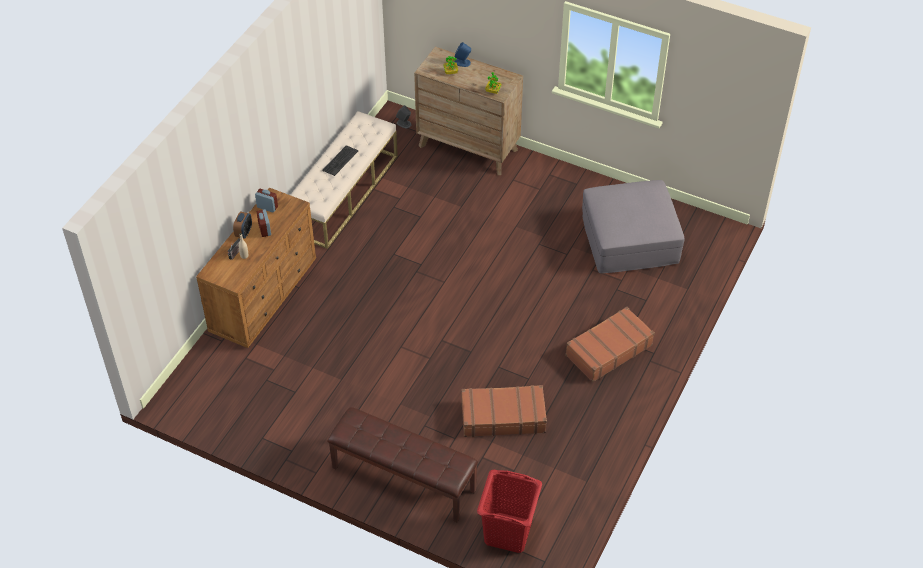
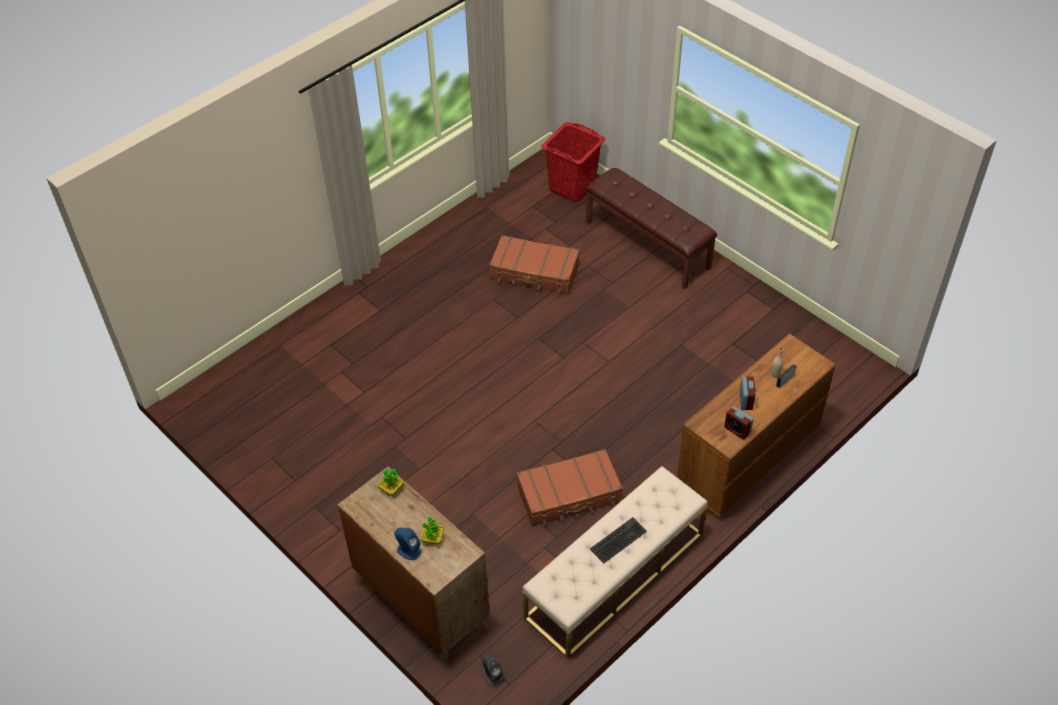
camera: 160 degrees left, 0 degrees up
alarm clock [233,211,252,239] -> none
brown suitcase [566,307,655,382] -> brown suitcase moved to [517,449,623,527]
grey ottoman [582,180,684,273] -> none

